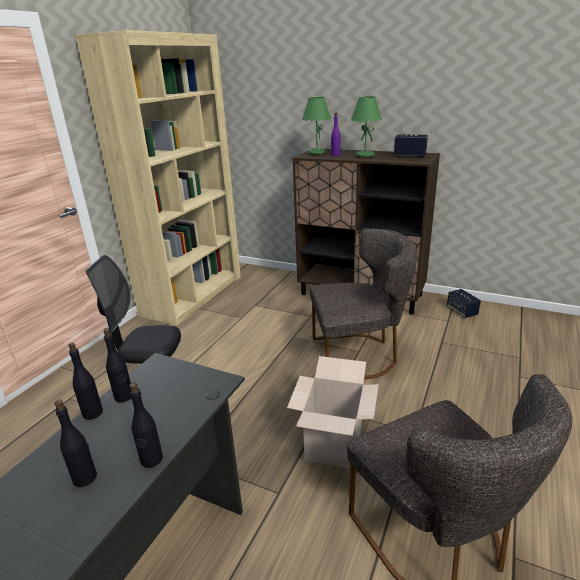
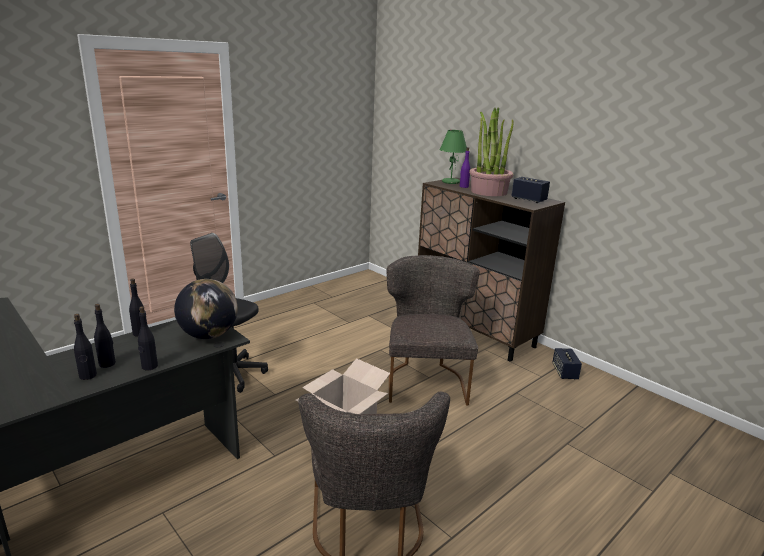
camera: 20 degrees right, 5 degrees down
beige bookcase [75,30,241,325] -> none
black bottle [103,328,131,403] -> black bottle moved to [74,314,97,380]
grey chair [310,228,417,379] -> grey chair turned 105 degrees counterclockwise [387,255,480,406]
green table lamp [351,96,382,157] -> potted plant [469,108,513,196]
none -> globe [174,279,238,339]

